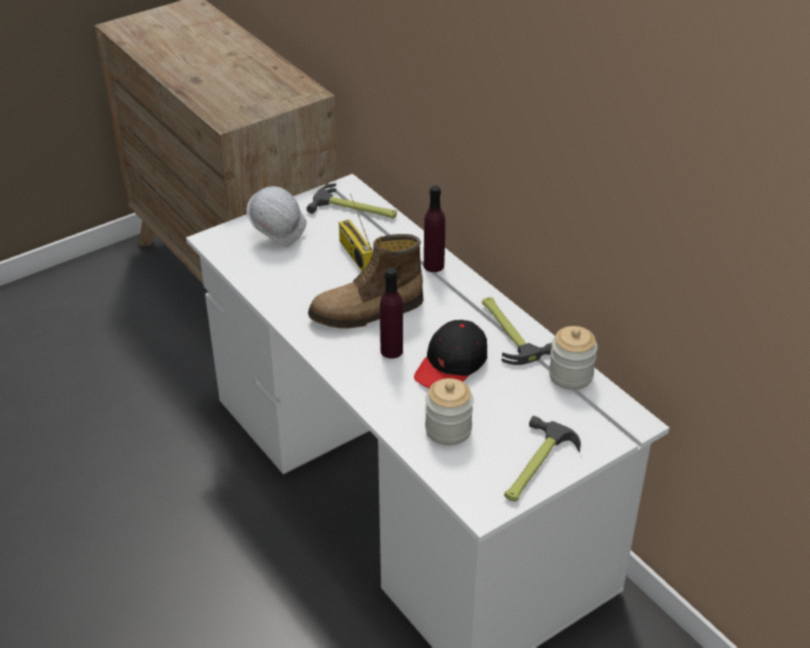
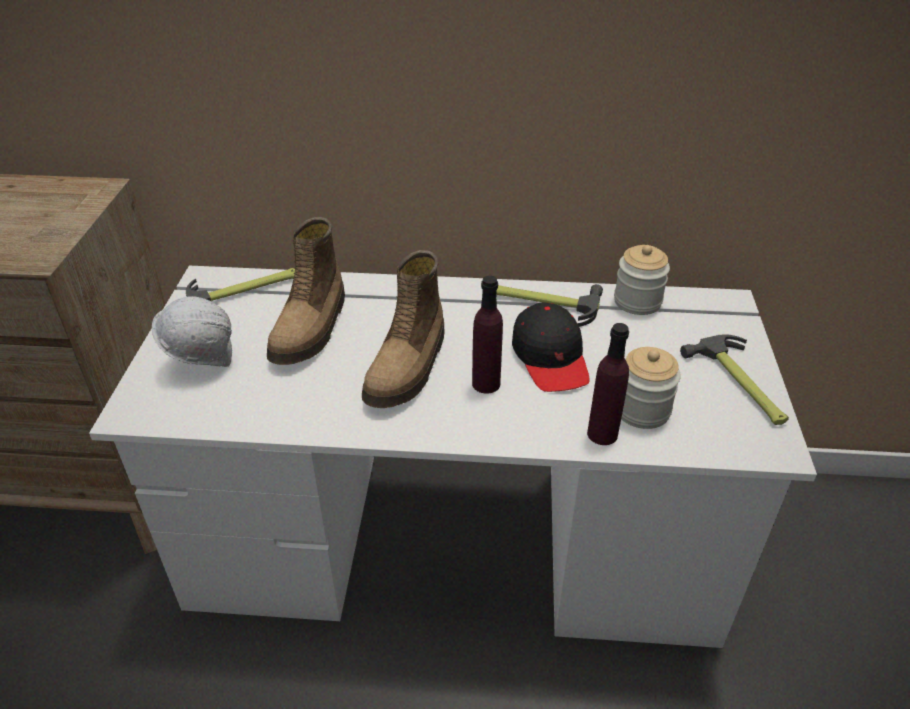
camera: 50 degrees left, 0 degrees up
radio [339,194,373,271] -> boot [267,217,345,365]
purple bottle [424,186,445,272] -> purple bottle moved to [587,323,629,445]

